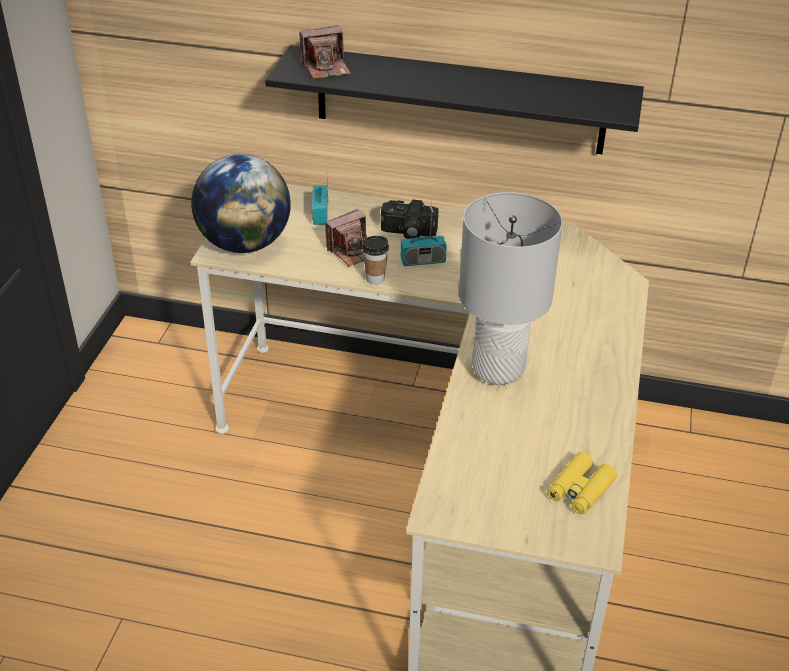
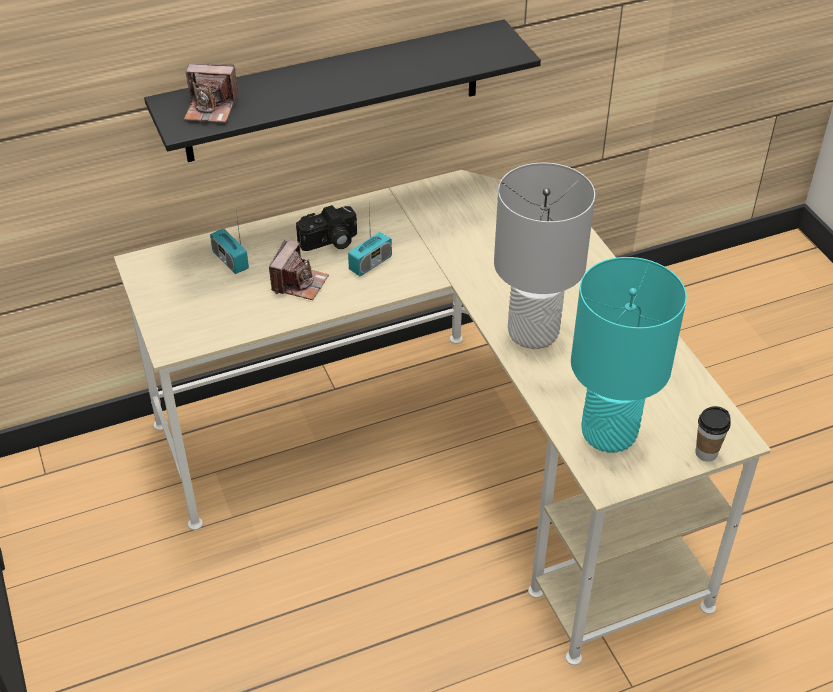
camera: 35 degrees left, 5 degrees up
globe [191,154,291,253] -> none
camera [299,25,351,79] -> camera turned 60 degrees clockwise [184,64,239,123]
cup [362,236,389,285] -> cup moved to [695,406,731,462]
yellow binoculars [547,452,617,514] -> none
none -> turquoise table lamp [571,257,687,453]

